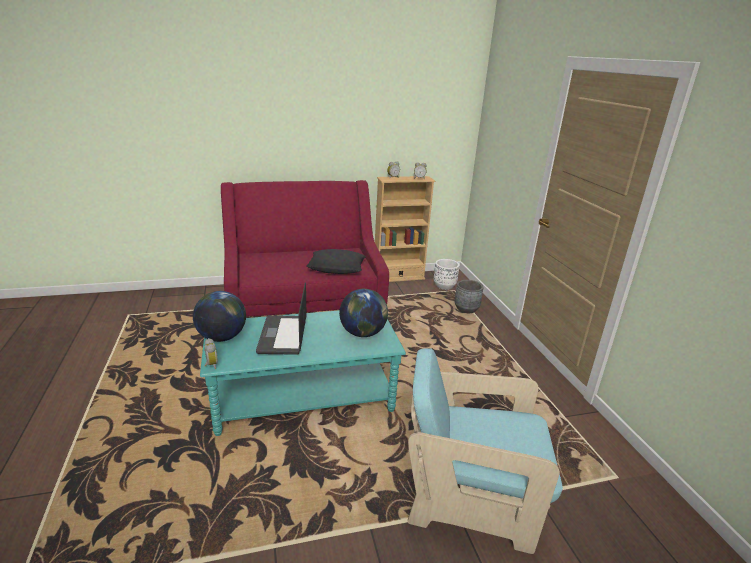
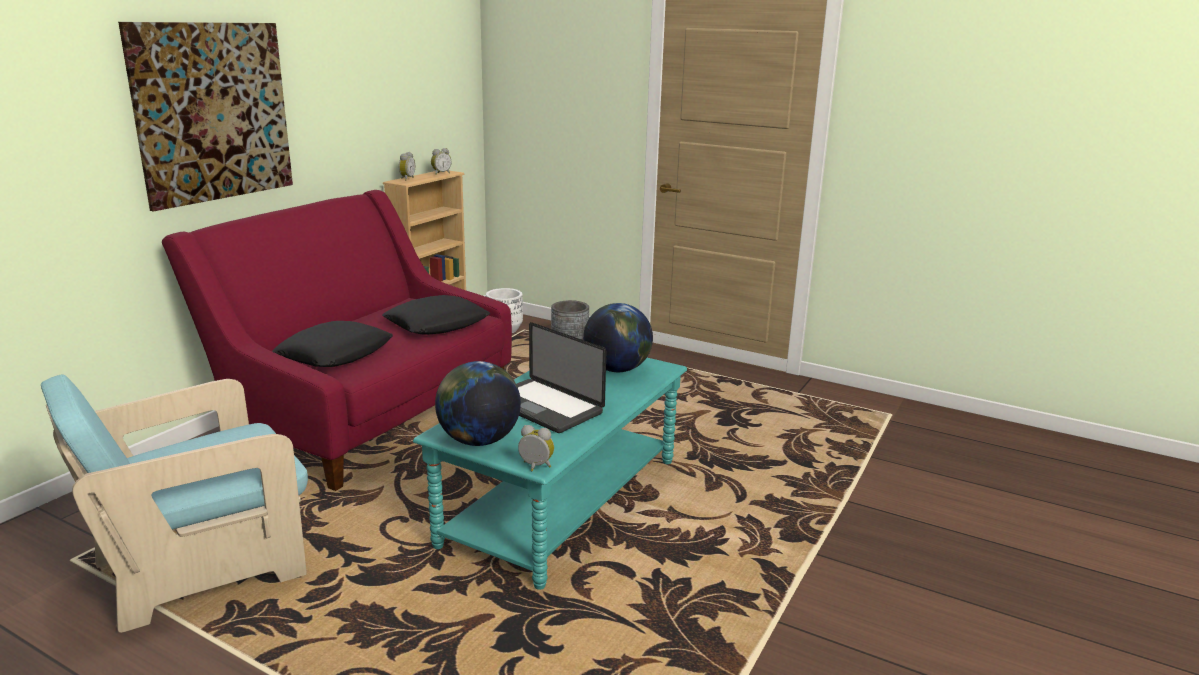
camera: 45 degrees left, 5 degrees down
turquoise armchair [408,348,563,554] -> turquoise armchair moved to [41,374,308,633]
none -> picture [118,22,293,211]
none -> black pillow [272,321,393,367]

